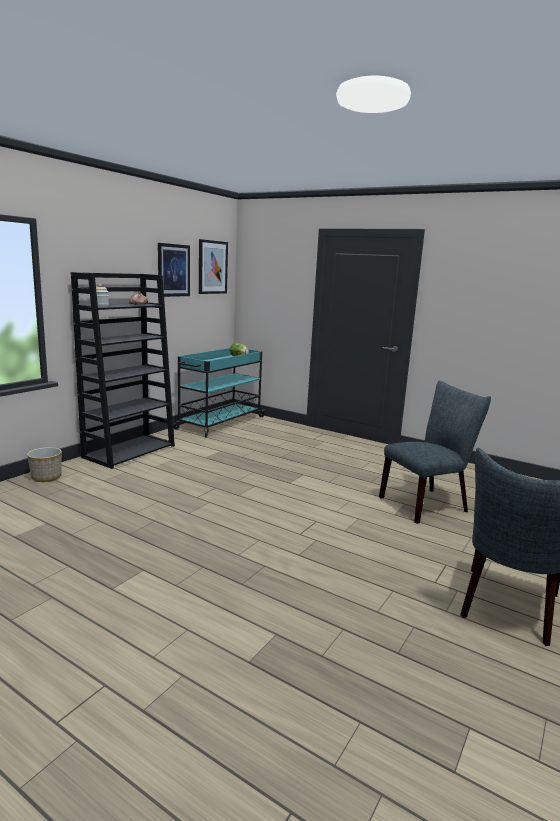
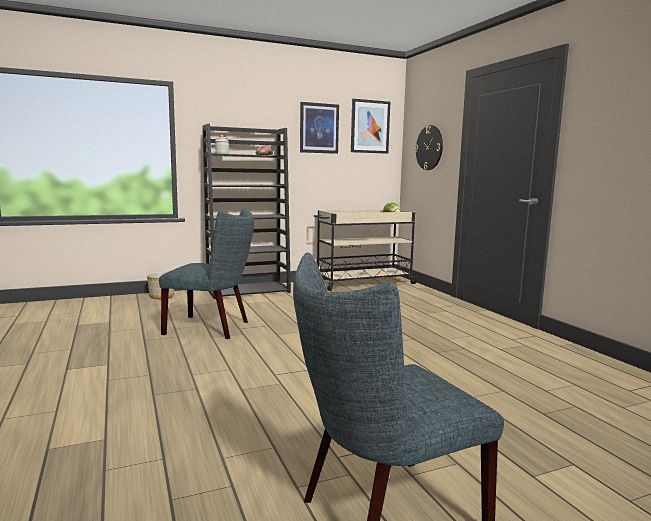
camera: 35 degrees right, 5 degrees down
turquoise cart [173,348,265,438] -> beige cart [314,209,417,291]
grey chair [379,380,491,524] -> grey chair moved to [159,206,254,339]
none -> wall clock [415,125,443,170]

